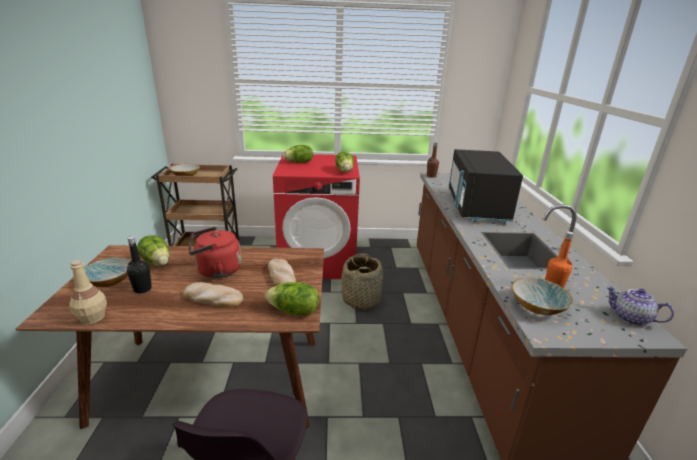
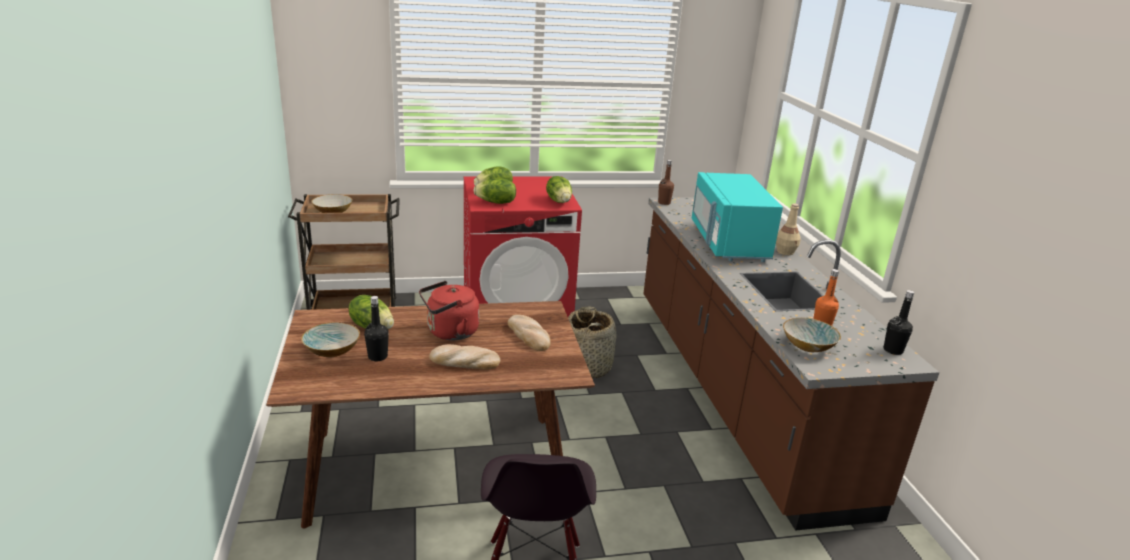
camera: 10 degrees left, 0 degrees up
beige bottle [69,260,107,324] -> beige bottle moved to [776,203,801,255]
lettuce [265,282,319,315] -> lettuce moved to [473,178,516,204]
black microwave [449,149,523,224] -> turquoise microwave [692,172,783,262]
teapot [606,286,674,326] -> black bottle [884,290,914,355]

